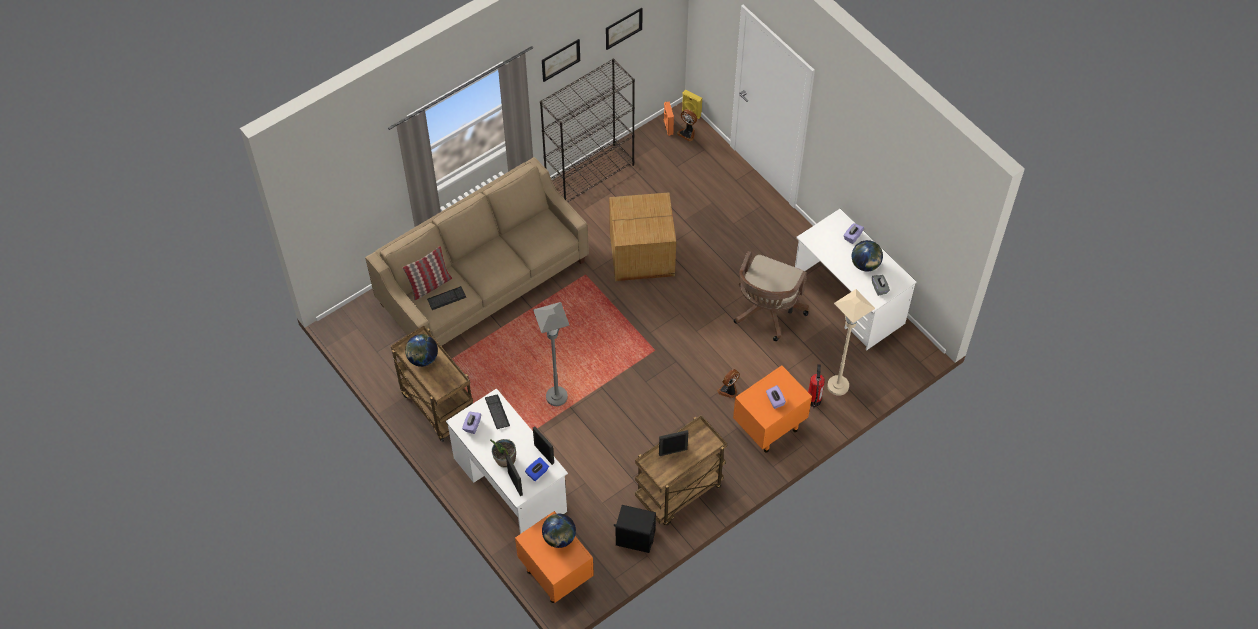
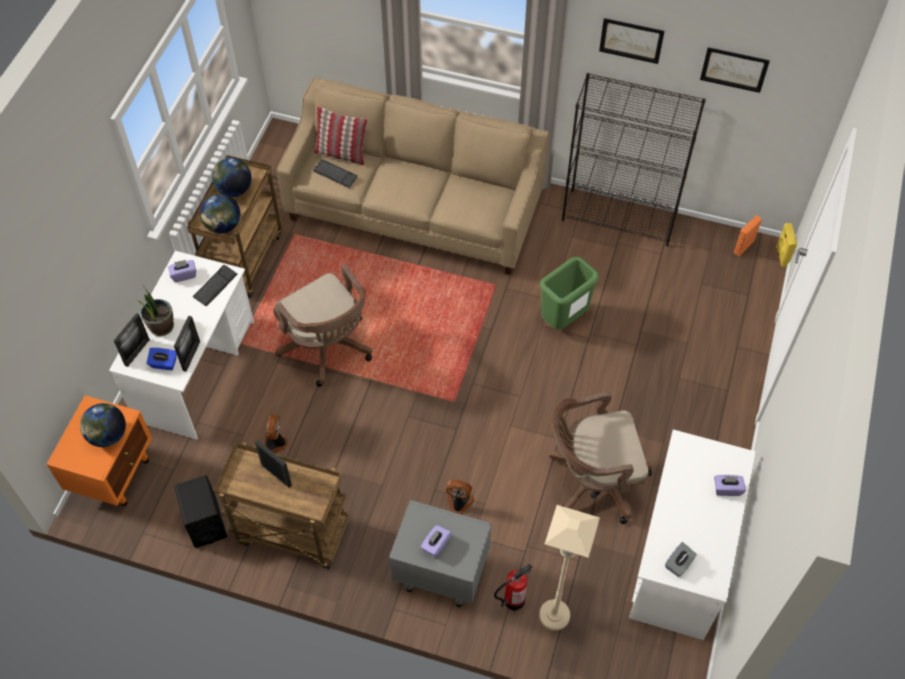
camera: 55 degrees right, 0 degrees up
grey floor lamp [533,302,570,406] -> brown office chair [273,265,373,387]
cardboard box [609,192,676,281] -> green trash can [540,257,599,329]
fan [677,109,697,141] -> fan moved to [265,415,288,453]
orange nightstand [733,365,812,453] -> grey nightstand [389,500,492,607]
globe [852,240,883,272] -> globe moved to [200,193,240,234]

